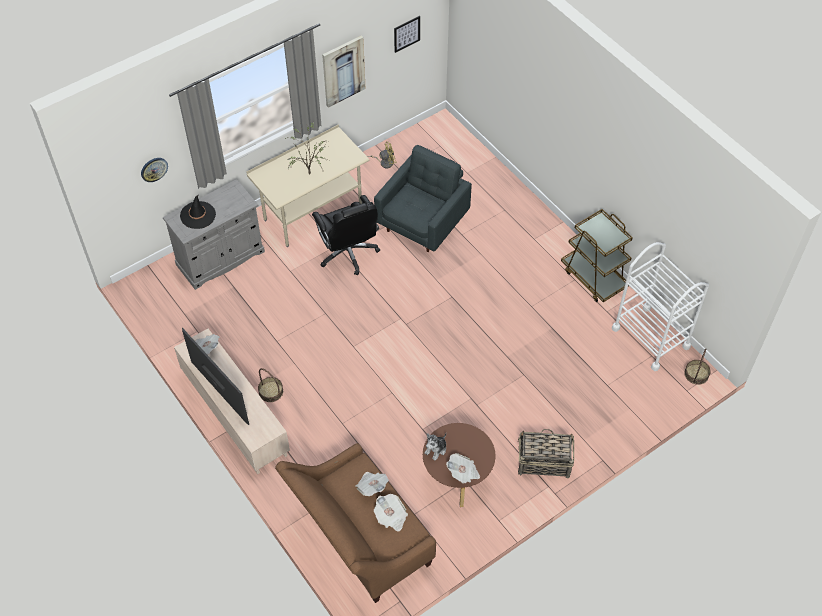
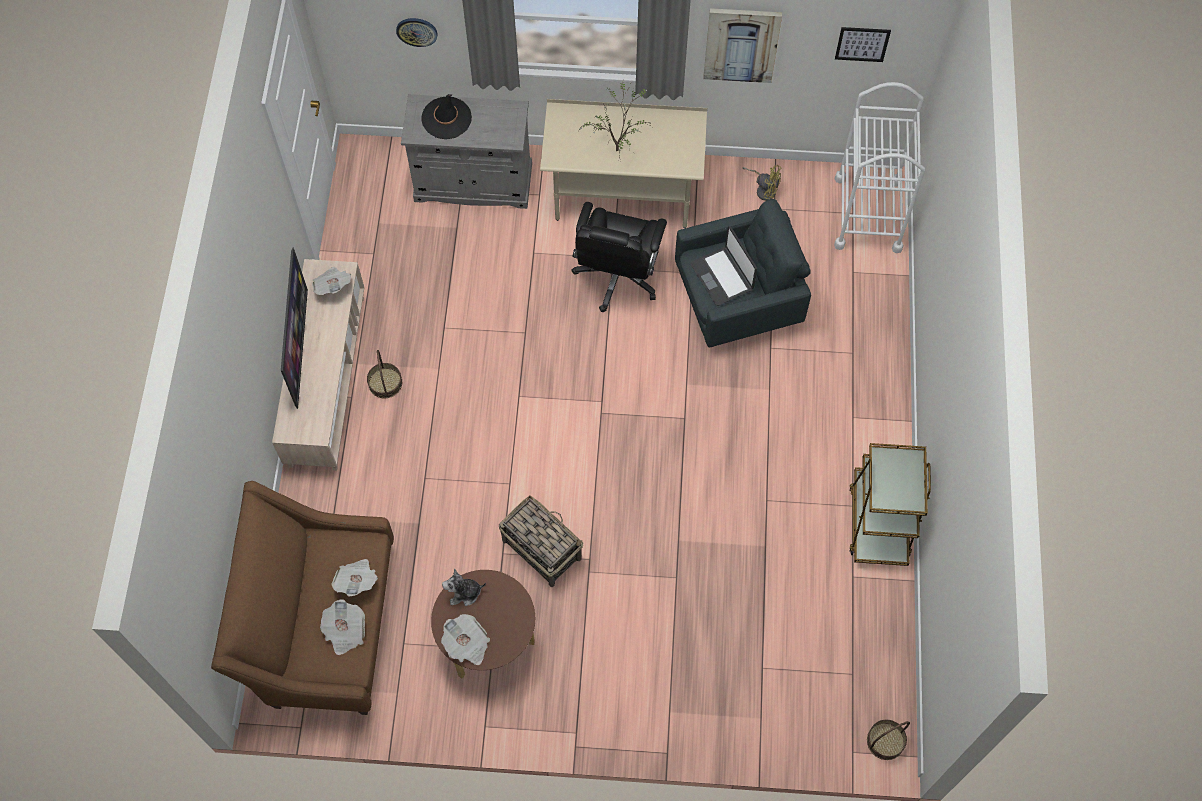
camera: 40 degrees right, 10 degrees up
basket [518,429,574,478] -> basket moved to [499,495,583,587]
white cart [612,242,709,371] -> white cart moved to [834,82,925,253]
none -> laptop [690,226,757,306]

